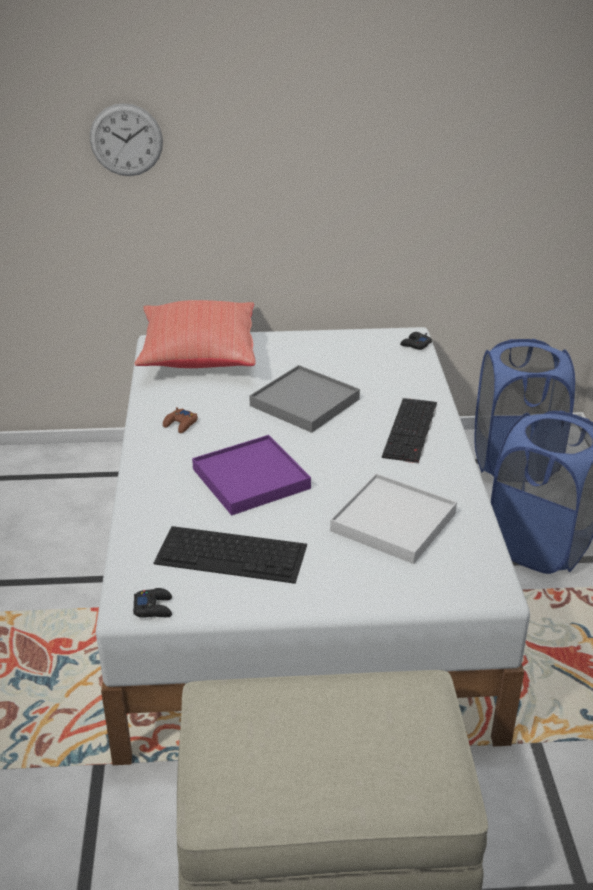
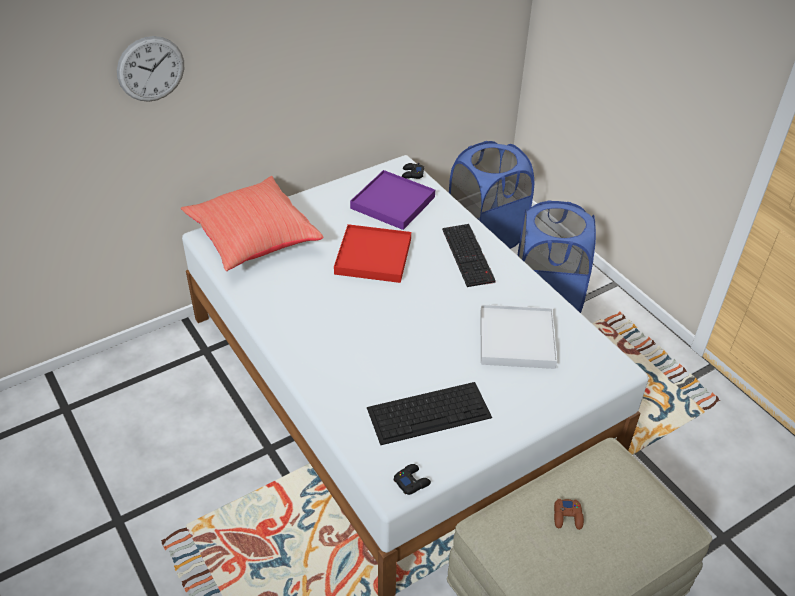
camera: 30 degrees left, 10 degrees up
brown game controller [163,407,198,433] -> brown game controller moved to [554,499,584,530]
purple tray [192,435,311,515] -> purple tray moved to [350,170,435,230]
grey tray [249,365,360,433] -> red tray [334,224,411,283]

